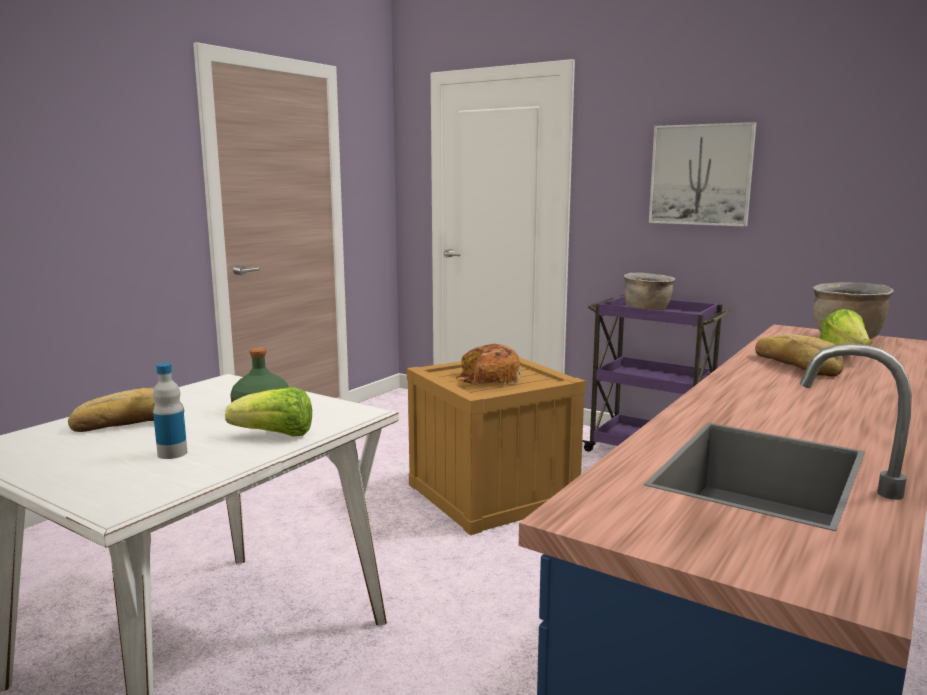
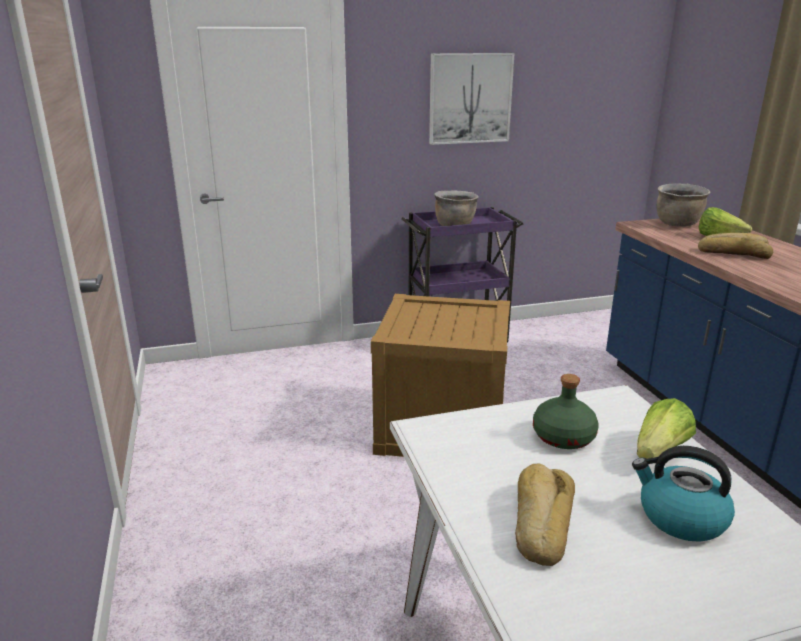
camera: 50 degrees left, 10 degrees up
bottle [153,363,187,459] -> kettle [632,446,735,542]
bread [456,344,521,384] -> none

